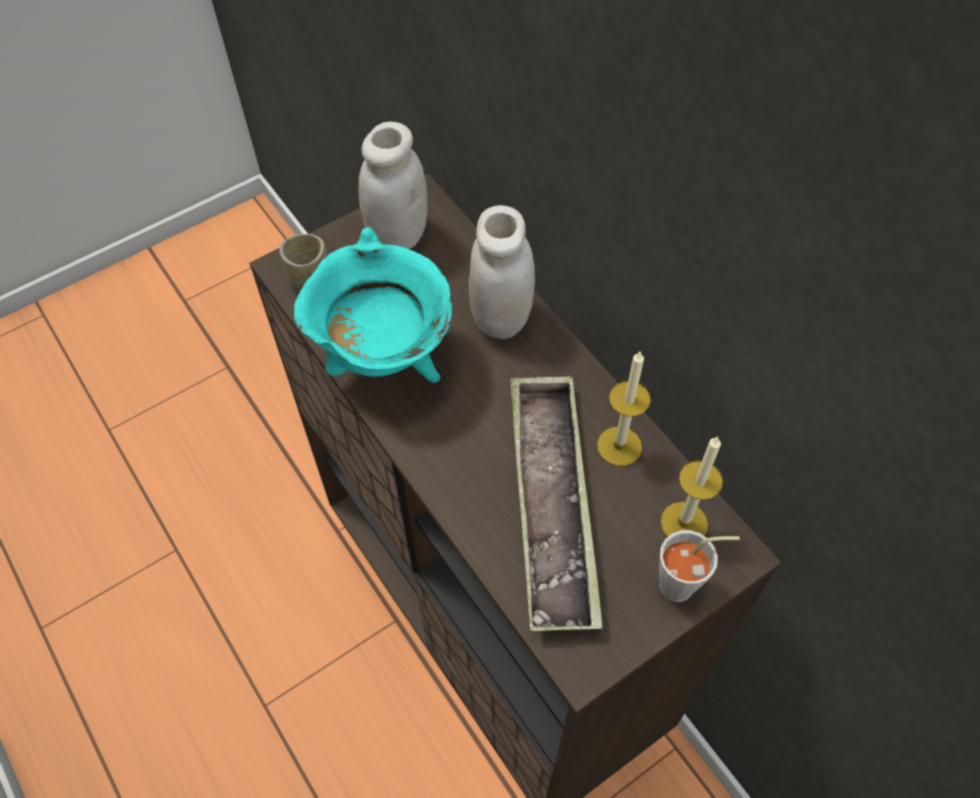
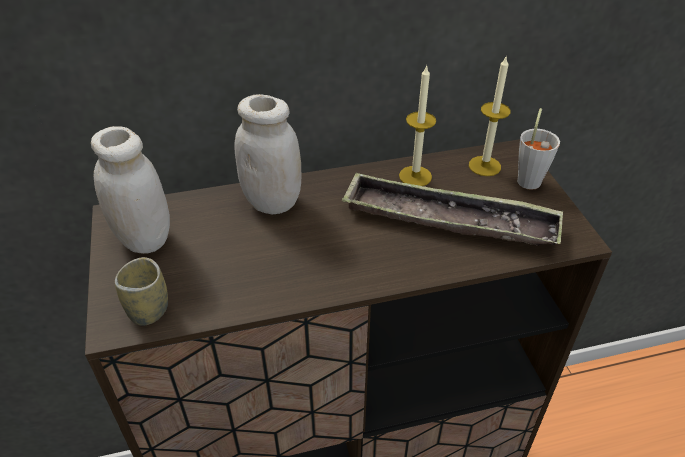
camera: 70 degrees left, 15 degrees down
turquoise cooking pot [294,227,452,383] -> none

